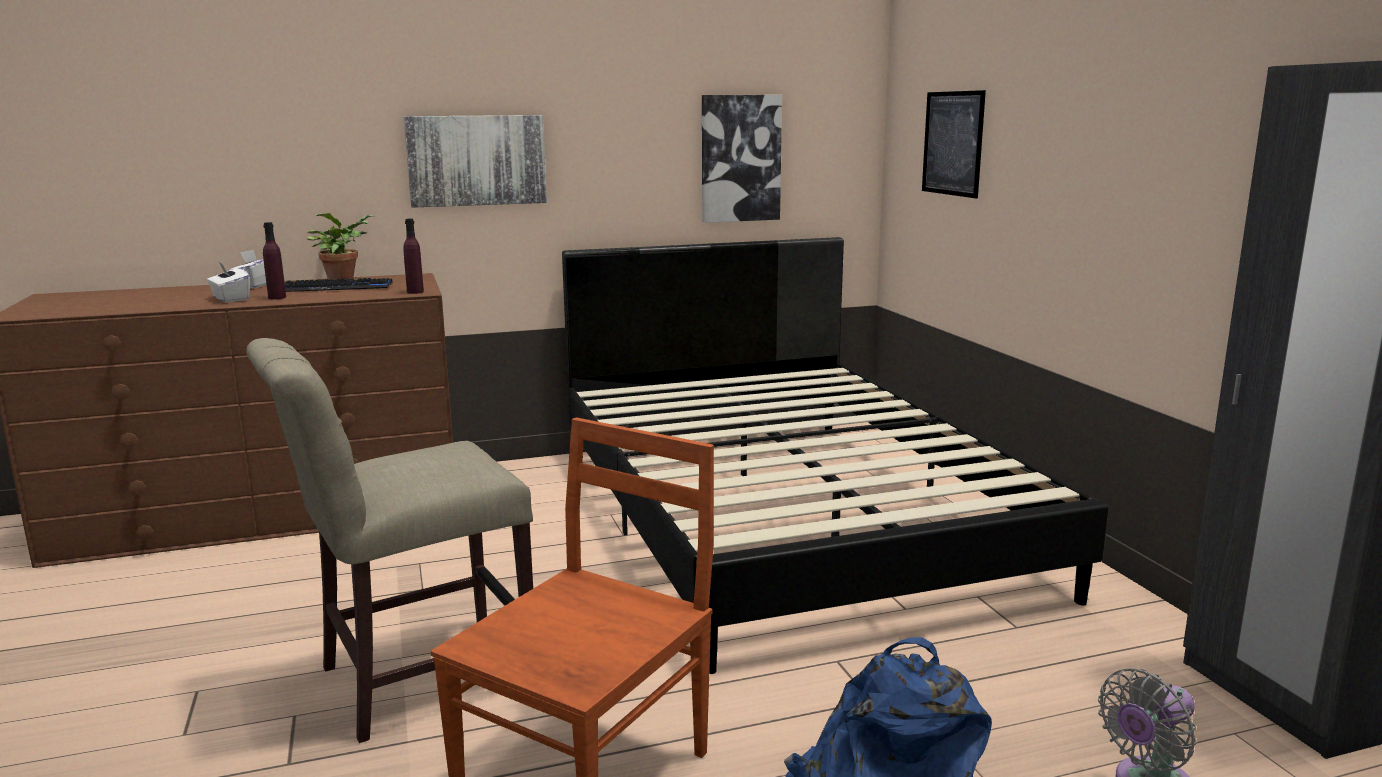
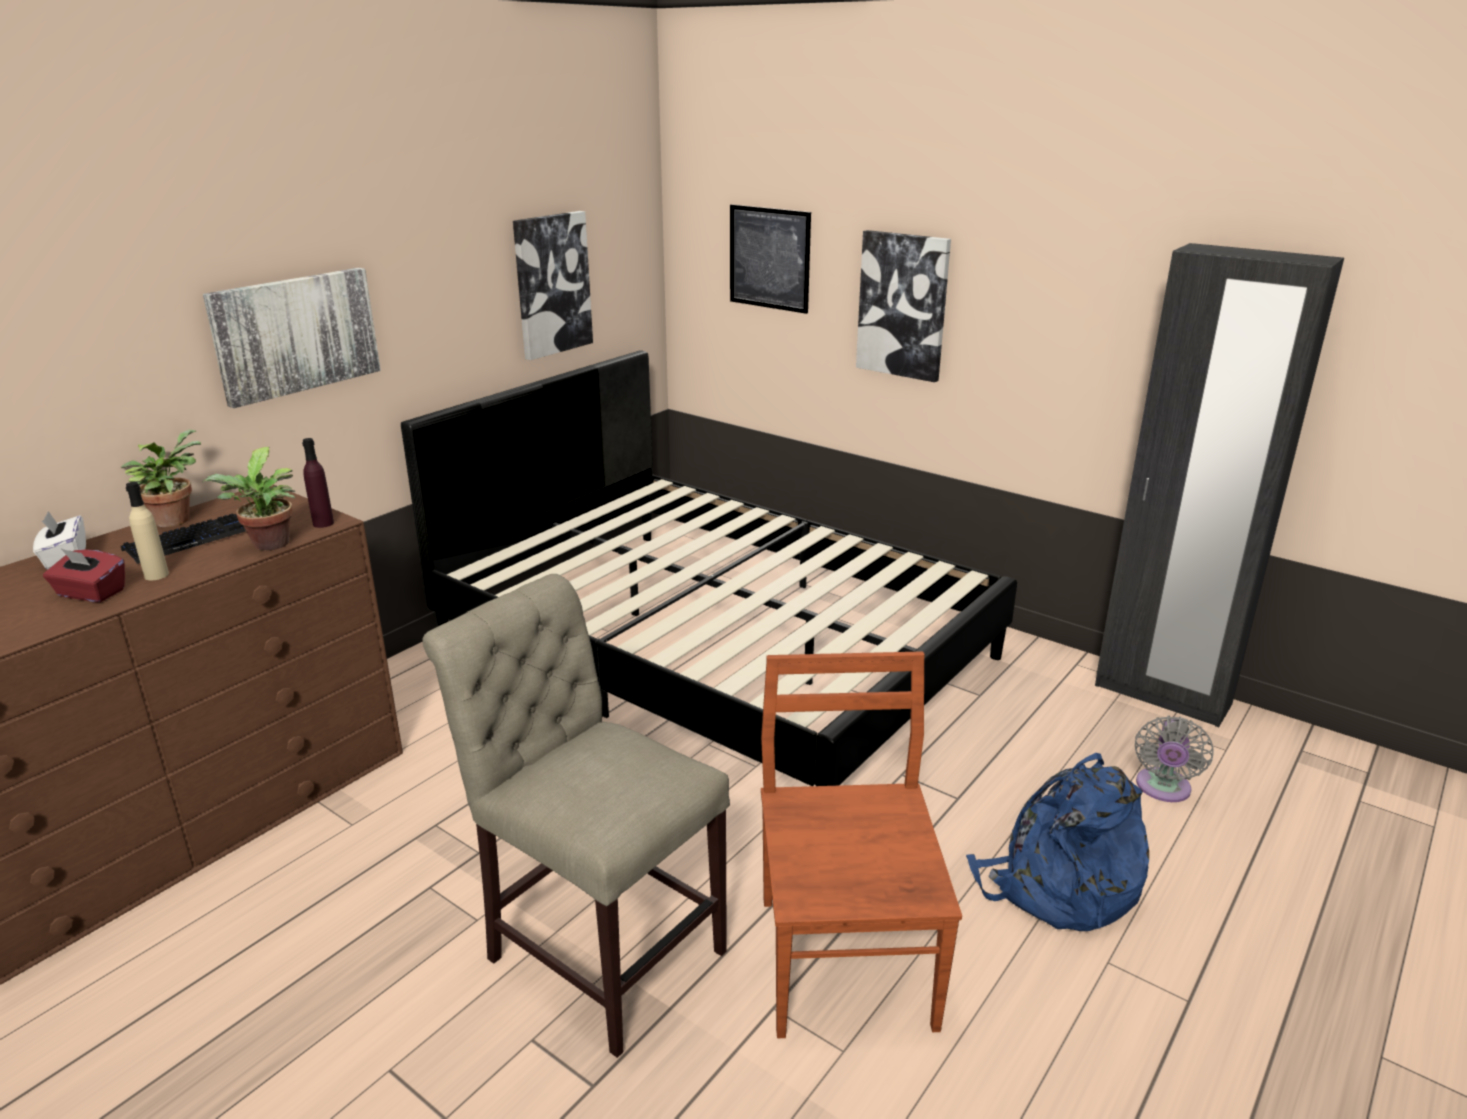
camera: 35 degrees left, 10 degrees up
white tissue box [207,262,250,302] -> red tissue box [43,549,125,602]
beige chair [246,338,533,743] -> beige chair turned 105 degrees clockwise [423,574,730,1058]
purple bottle [263,222,286,299] -> beige bottle [126,482,169,580]
none -> potted plant [202,447,295,551]
none -> picture [856,230,951,382]

